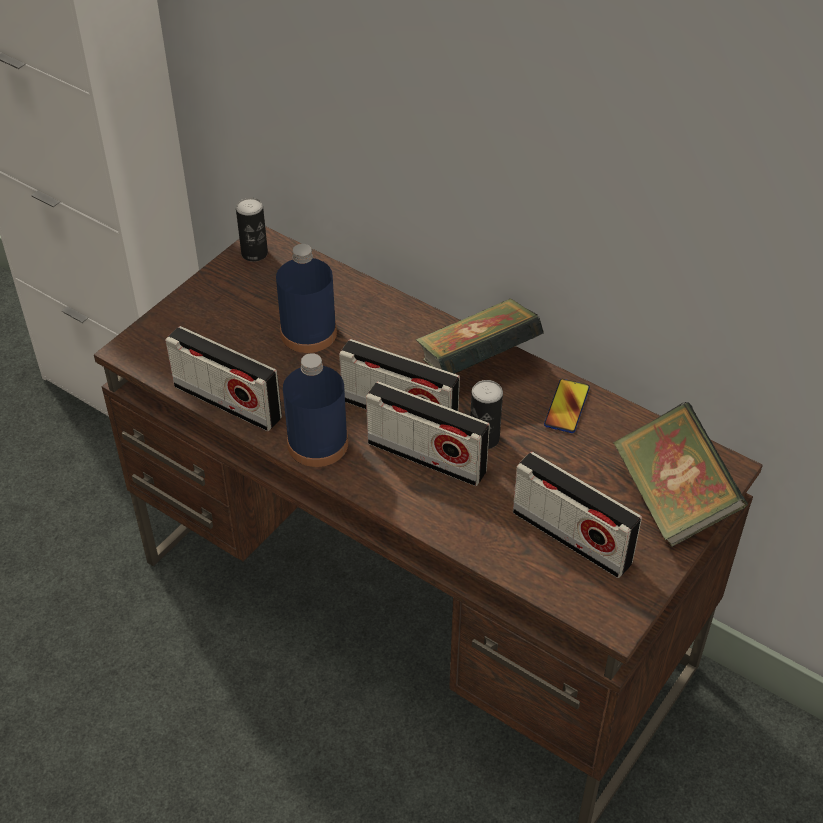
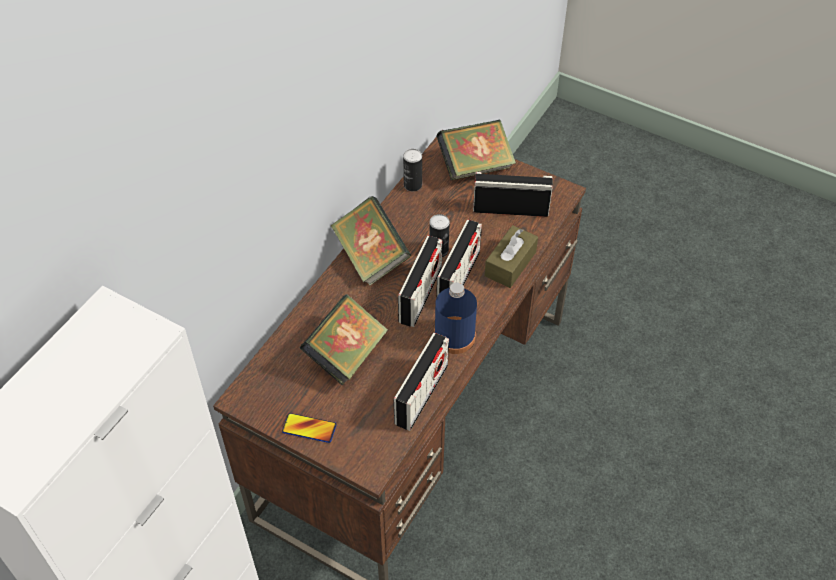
camera: 95 degrees left, 5 degrees up
can [236,197,268,262] -> can moved to [403,149,422,192]
blue bottle [276,244,337,353] -> book [300,294,388,386]
radio [513,452,642,578] -> radio turned 120 degrees counterclockwise [473,172,553,217]
phone [544,379,590,433] -> phone moved to [282,413,337,443]
none -> brown tissue box [485,225,538,288]

